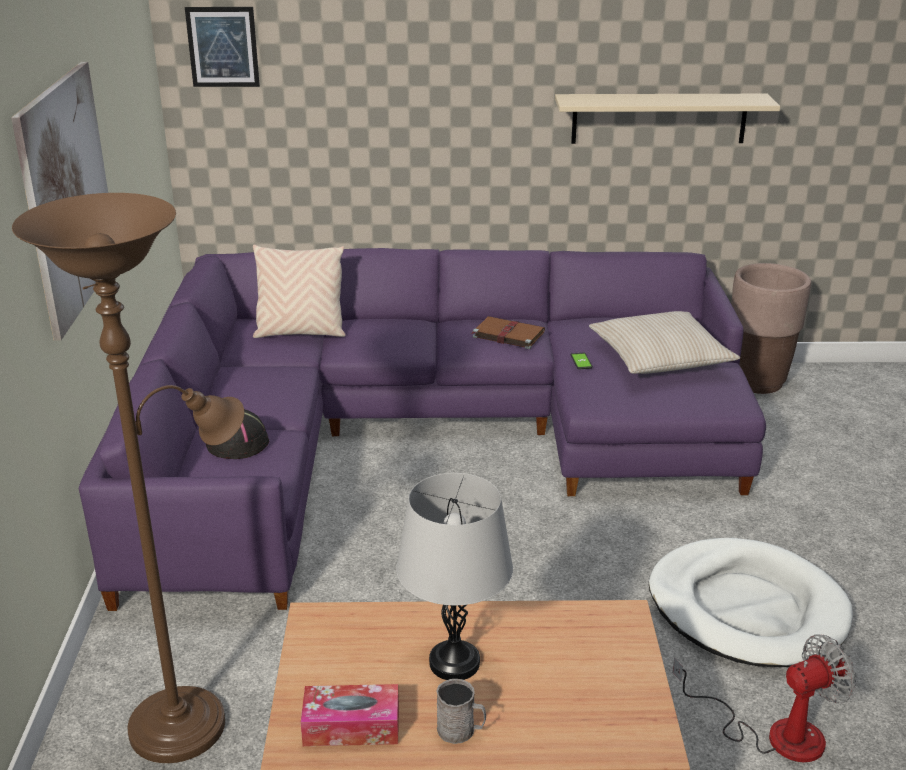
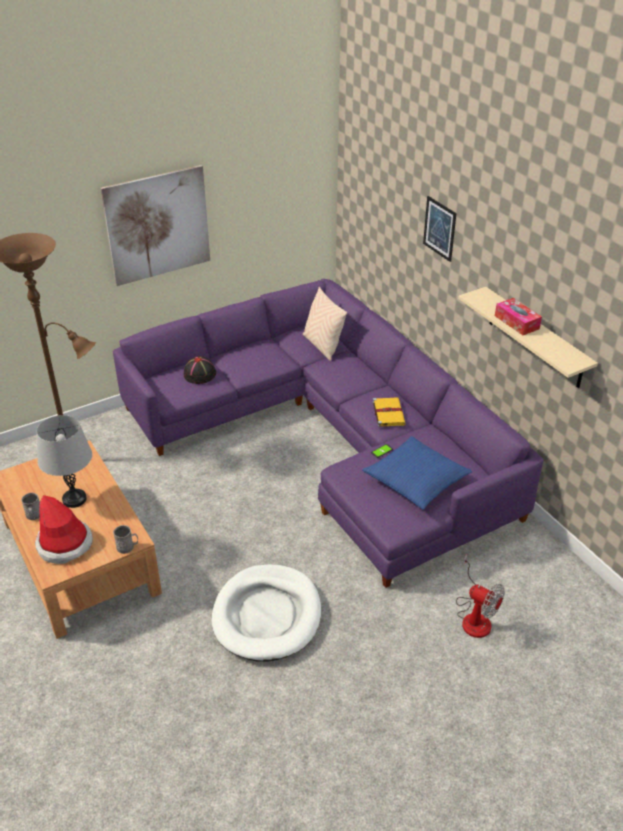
camera: 60 degrees right, 10 degrees up
picture [185,7,260,87] -> picture moved to [423,196,456,262]
tissue box [301,684,399,746] -> tissue box moved to [495,298,542,335]
brown book [471,316,545,349] -> yellow book [373,397,406,427]
beige pillow [589,311,740,374] -> blue pillow [362,436,472,510]
fan [673,634,856,762] -> fan moved to [456,555,505,638]
brown planter [731,263,811,394] -> none
none -> hat [35,495,93,564]
none -> grey mug [113,525,138,554]

